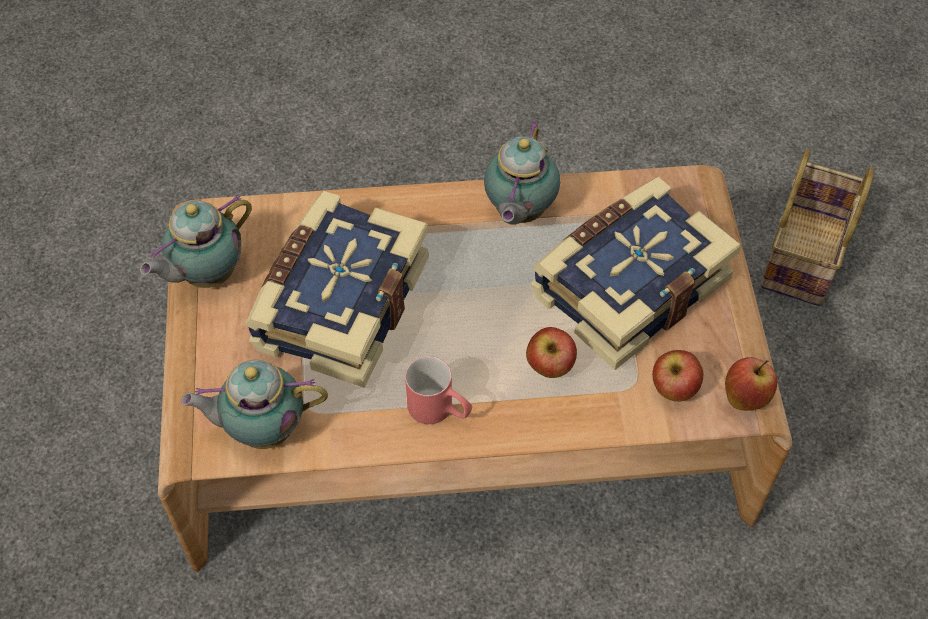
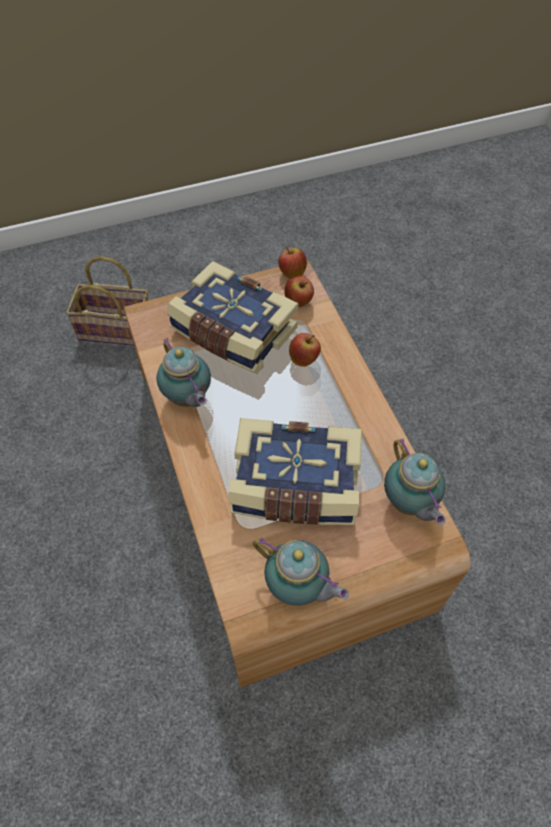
camera: 105 degrees left, 0 degrees up
red mug [405,356,472,424] -> none
teapot [484,122,560,225] -> teapot turned 60 degrees clockwise [157,338,211,407]

